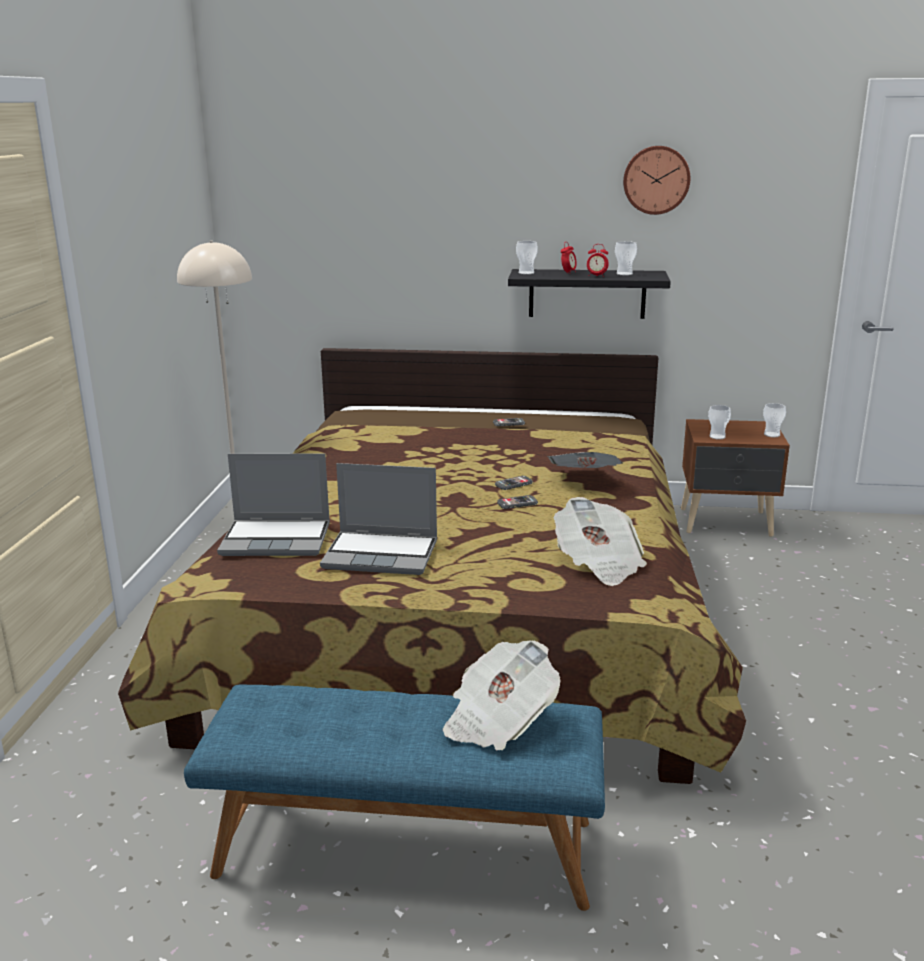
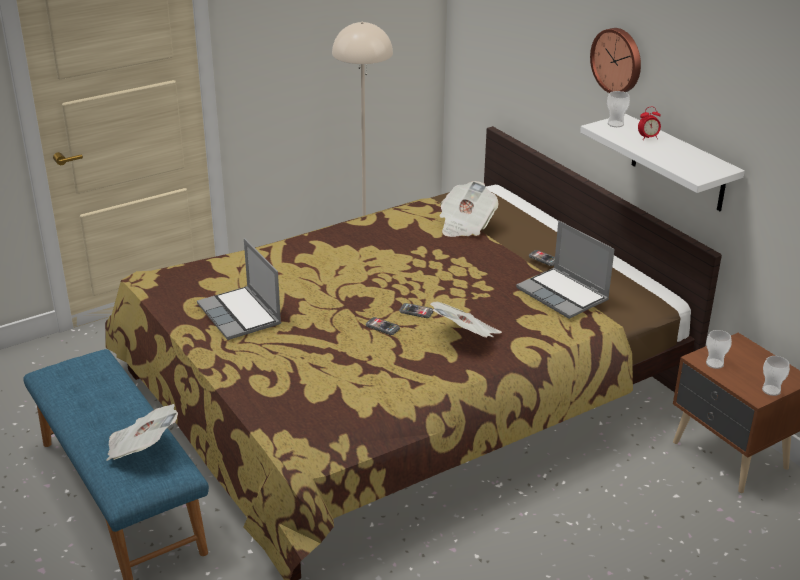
camera: 50 degrees right, 10 degrees up
laptop [217,453,330,556] -> laptop moved to [516,221,615,319]
black shelf [508,269,671,319] -> white shelf [580,114,745,211]
newspaper [554,497,647,586] -> newspaper moved to [440,181,499,237]
alarm clock [587,244,609,277] -> none
cup [615,241,637,275] -> none
wall clock [623,146,690,215] -> wall clock moved to [590,28,641,93]

